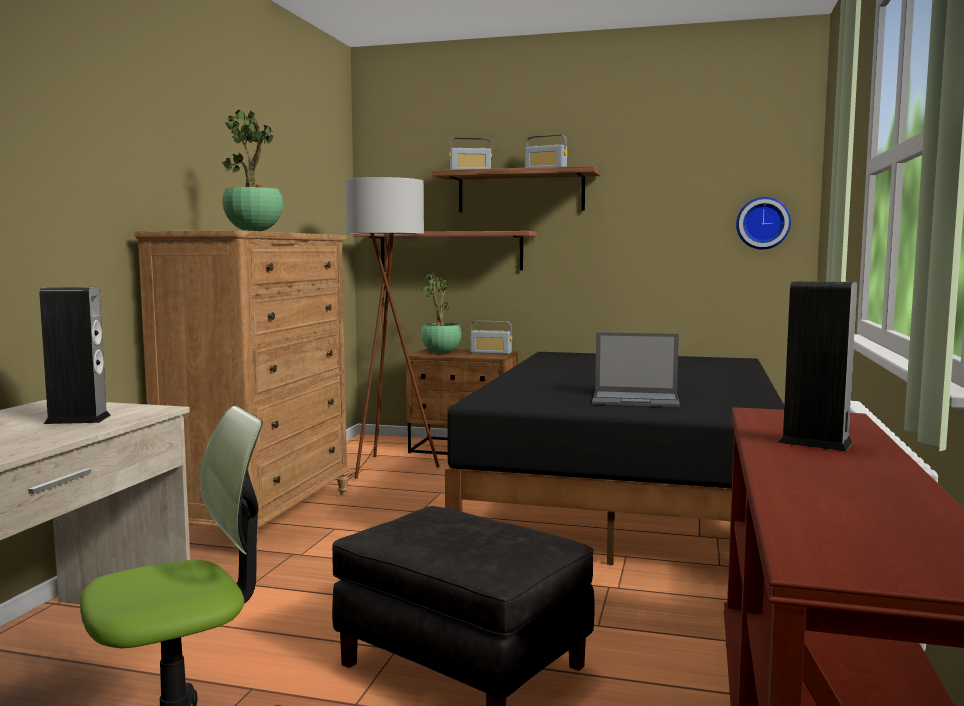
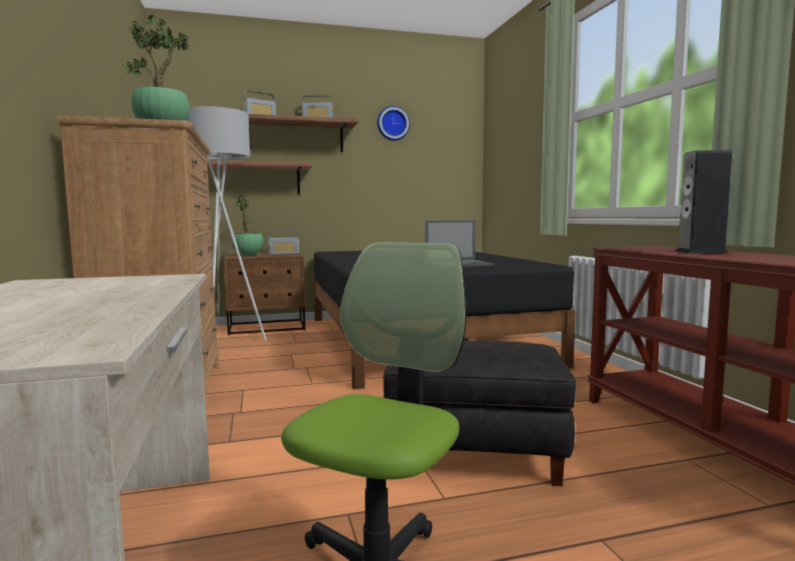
camera: 30 degrees left, 0 degrees up
speaker [39,287,111,424] -> none
brown floor lamp [336,177,440,480] -> white floor lamp [186,106,267,341]
wall clock [736,197,791,249] -> wall clock moved to [377,106,410,141]

